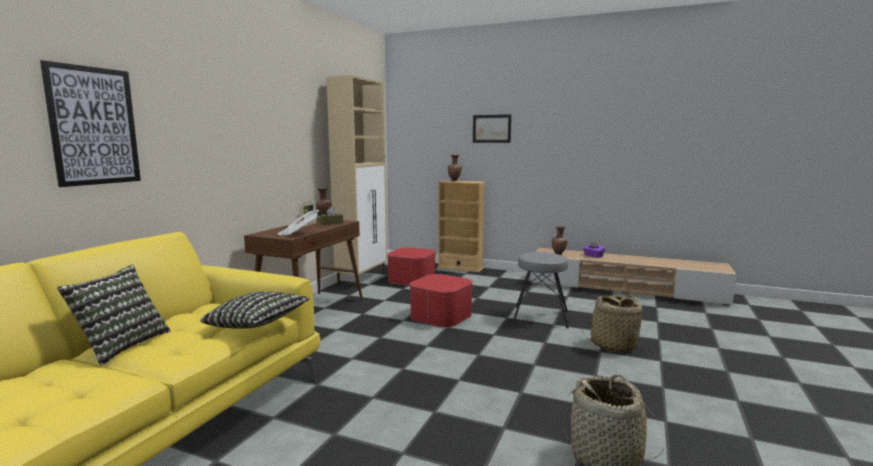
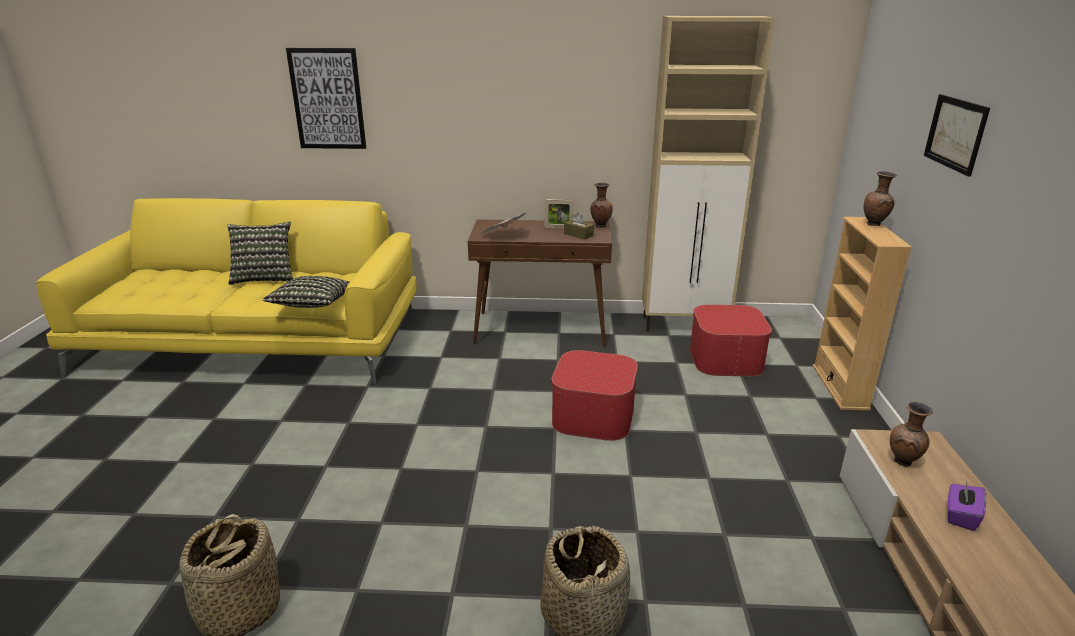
camera: 70 degrees right, 15 degrees up
grey stool [512,252,569,328] -> none

